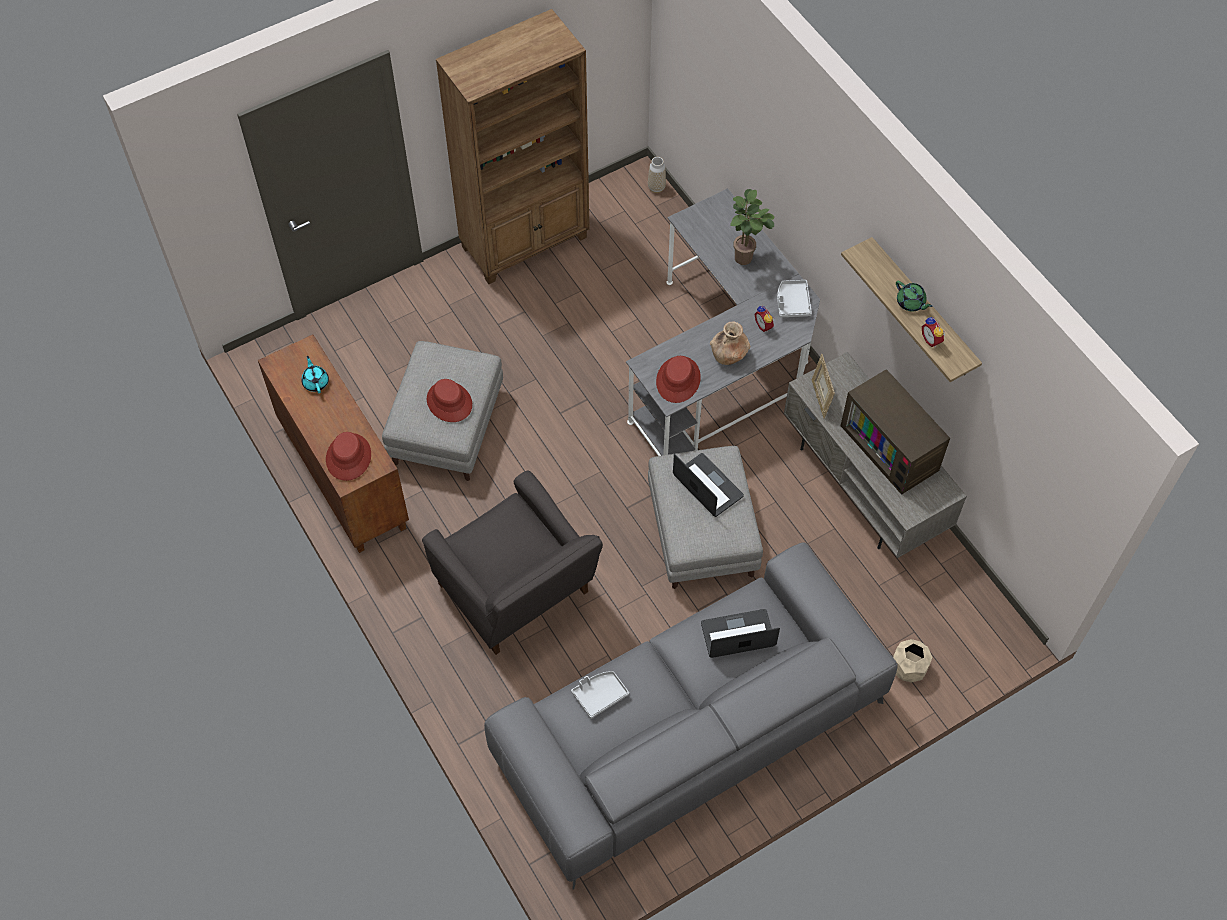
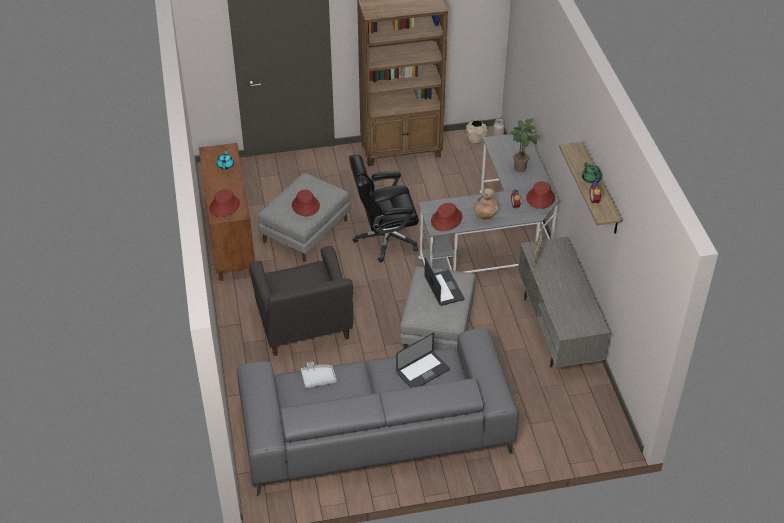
camera: 20 degrees right, 15 degrees down
laptop [701,609,780,658] -> laptop turned 135 degrees clockwise [396,333,450,388]
grey tray [777,280,812,317] -> red hat [526,181,555,209]
television [841,369,950,495] -> none
beige planter [893,639,933,683] -> beige planter moved to [466,120,487,144]
none -> black office chair [349,155,419,263]

